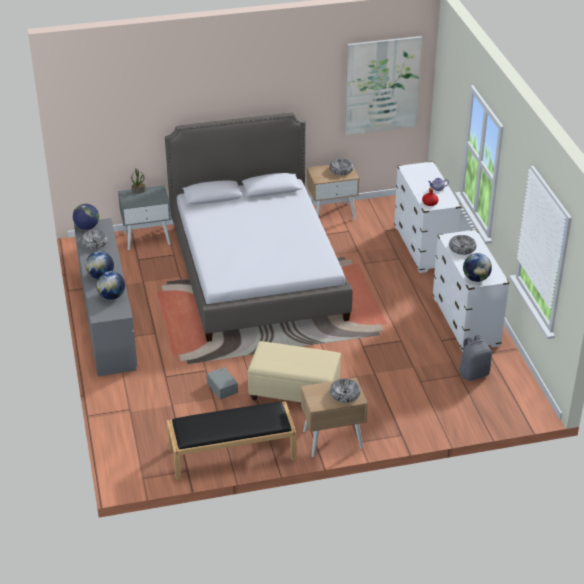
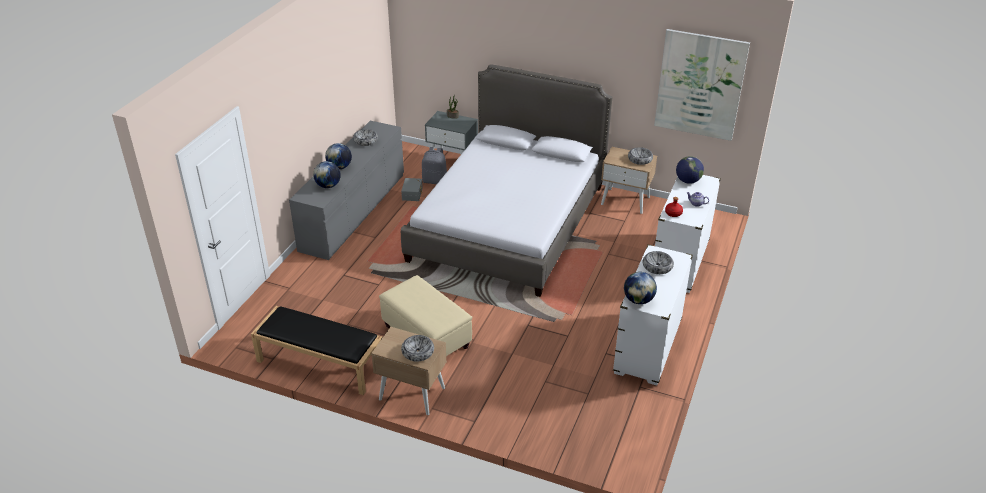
camera: 35 degrees right, 0 degrees up
globe [73,204,99,230] -> globe moved to [676,156,704,184]
grey storage box [207,367,238,400] -> grey storage box moved to [401,178,423,201]
grey backpack [459,335,492,381] -> grey backpack moved to [422,147,447,184]

